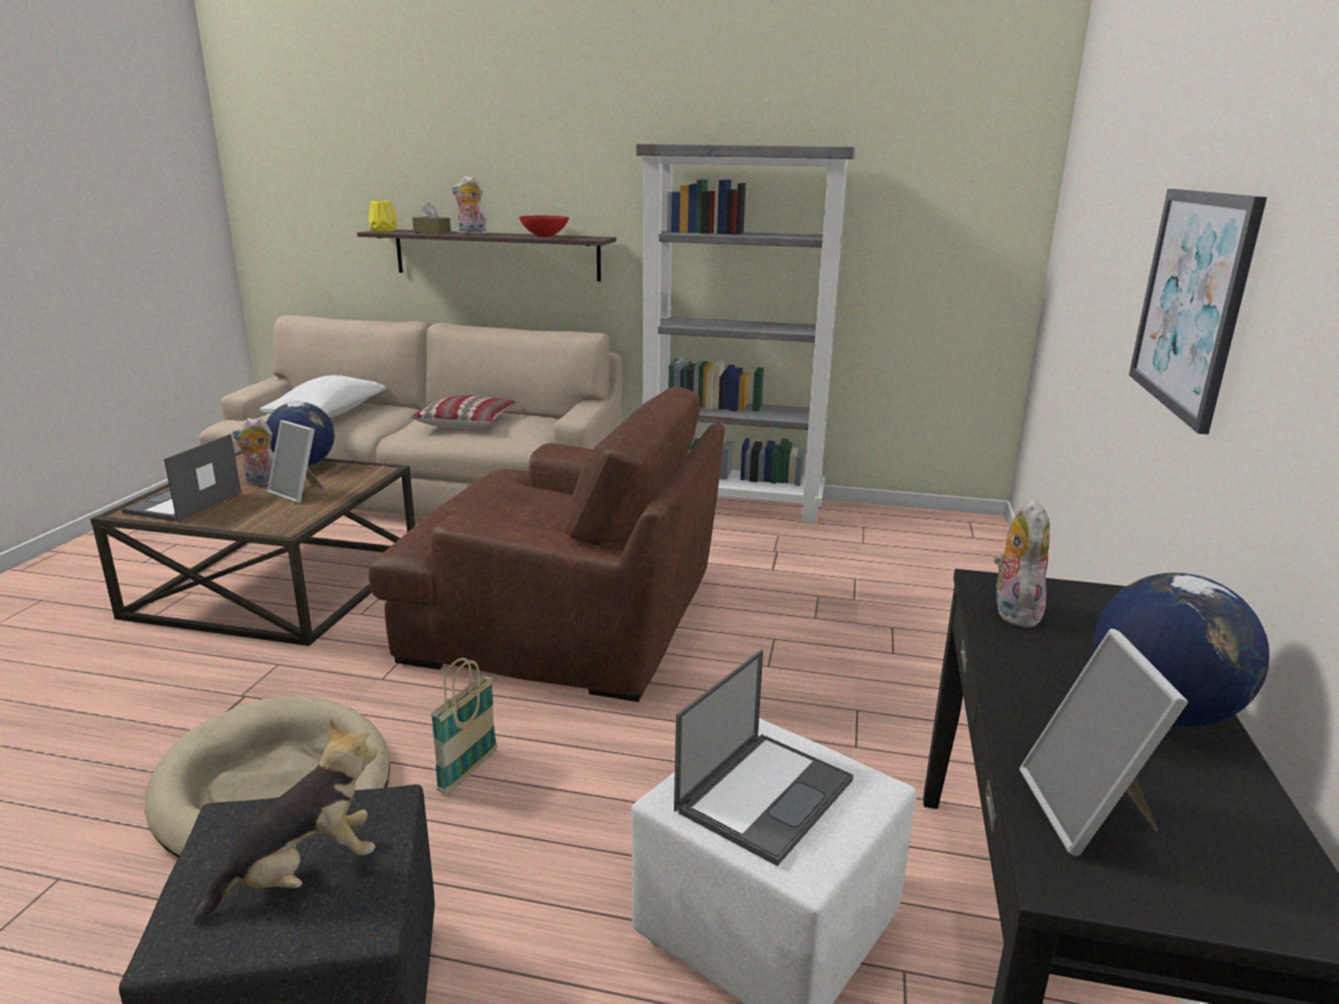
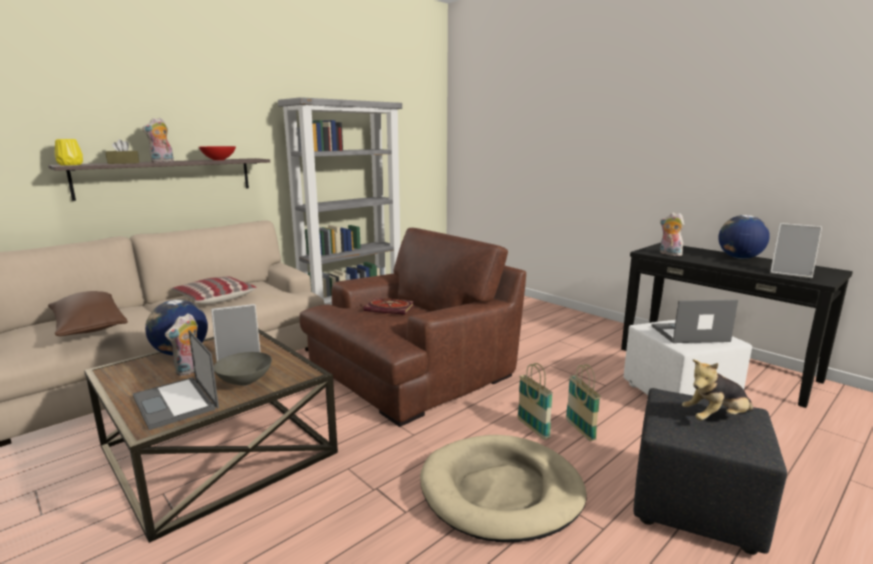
camera: 55 degrees left, 5 degrees down
plush toy [193,720,377,925] -> plush toy turned 105 degrees counterclockwise [682,359,754,420]
white pillow [260,375,386,418] -> brown pillow [48,291,128,336]
laptop [674,649,853,866] -> laptop turned 75 degrees counterclockwise [652,300,738,343]
picture [1129,189,1267,434] -> none
none -> grey bowl [214,352,272,386]
none -> book [363,298,414,315]
none -> basket [566,364,601,441]

